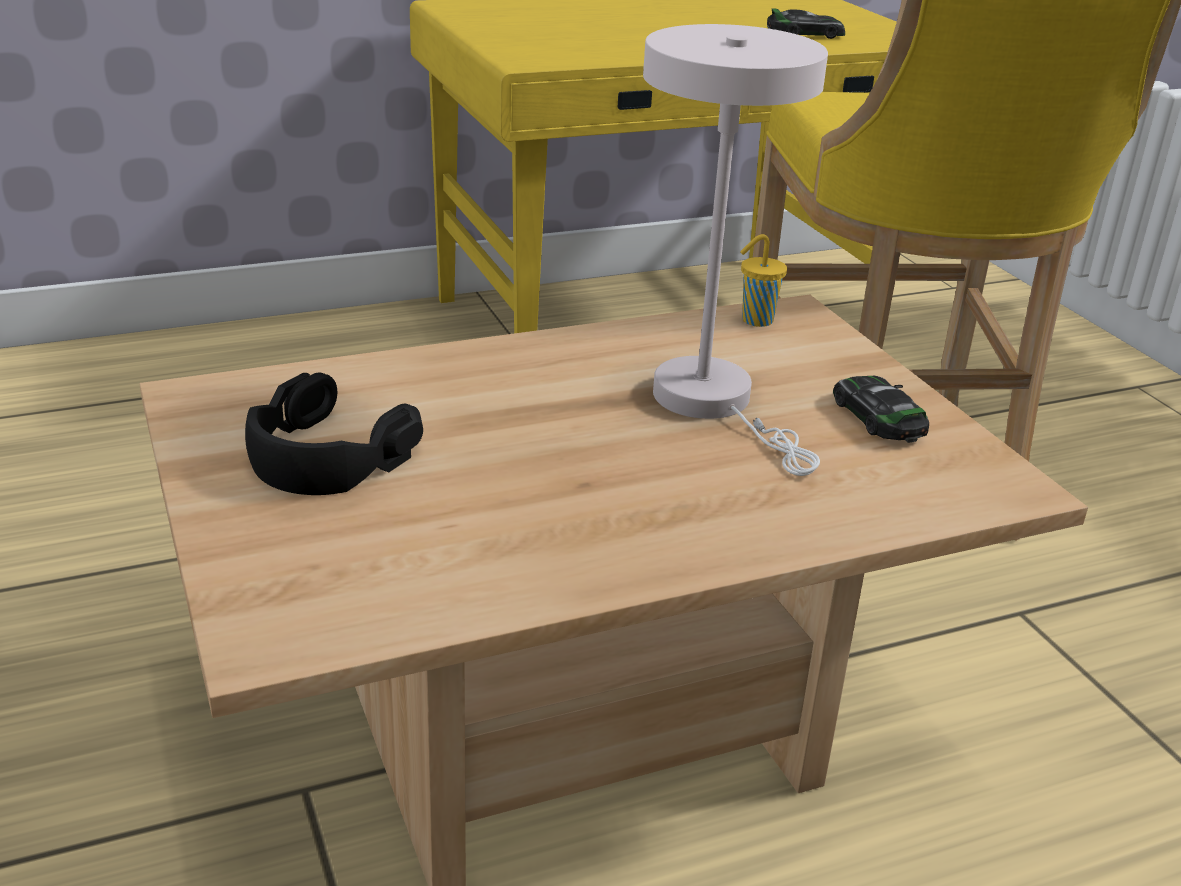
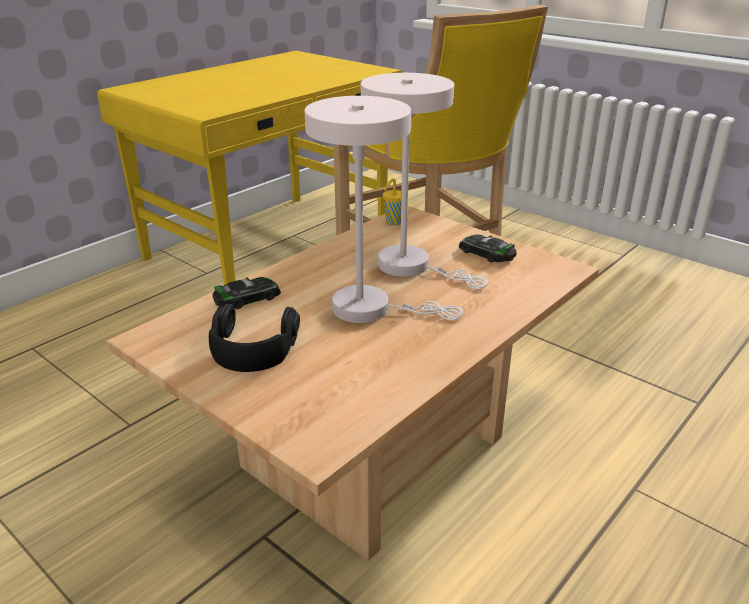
camera: 25 degrees left, 0 degrees up
toy car [767,9,845,39] -> toy car moved to [212,277,281,309]
none -> white table lamp [305,96,463,323]

